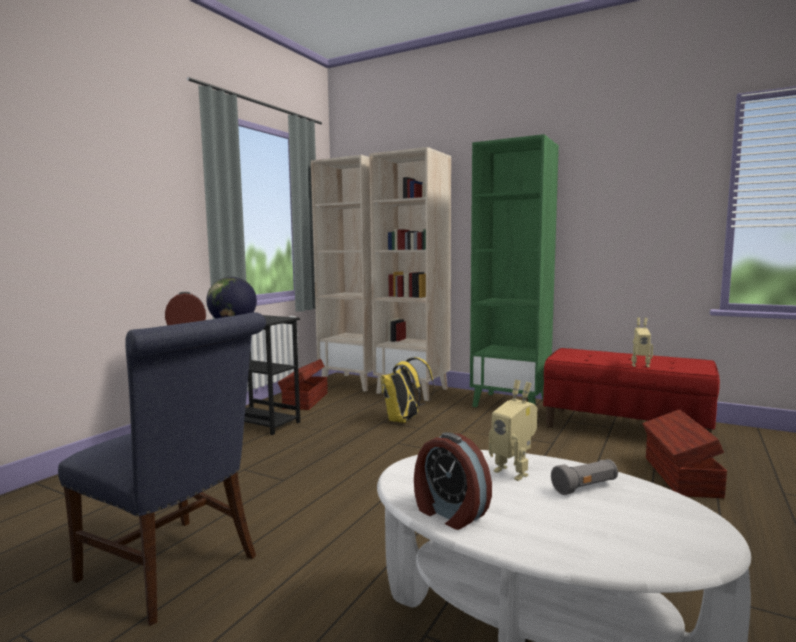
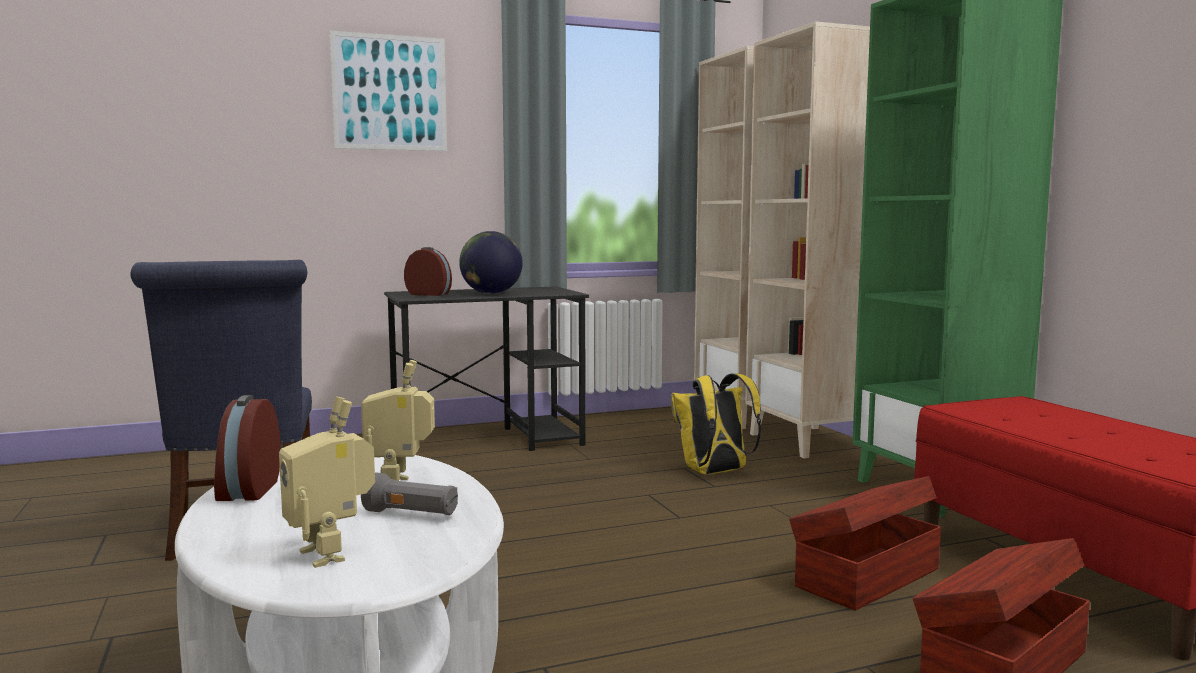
camera: 40 degrees right, 0 degrees up
brown storage box [278,359,328,410] -> brown storage box moved to [789,476,941,611]
toy robot [632,317,653,367] -> toy robot moved to [279,397,375,568]
none -> picture [330,31,447,151]

